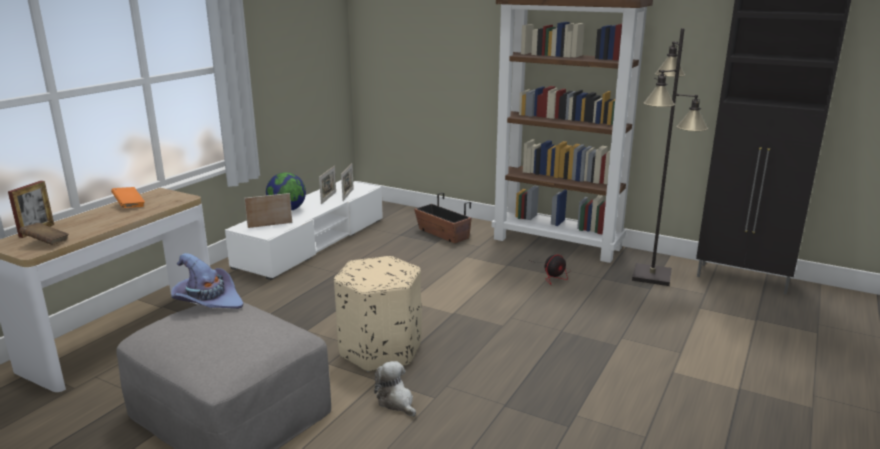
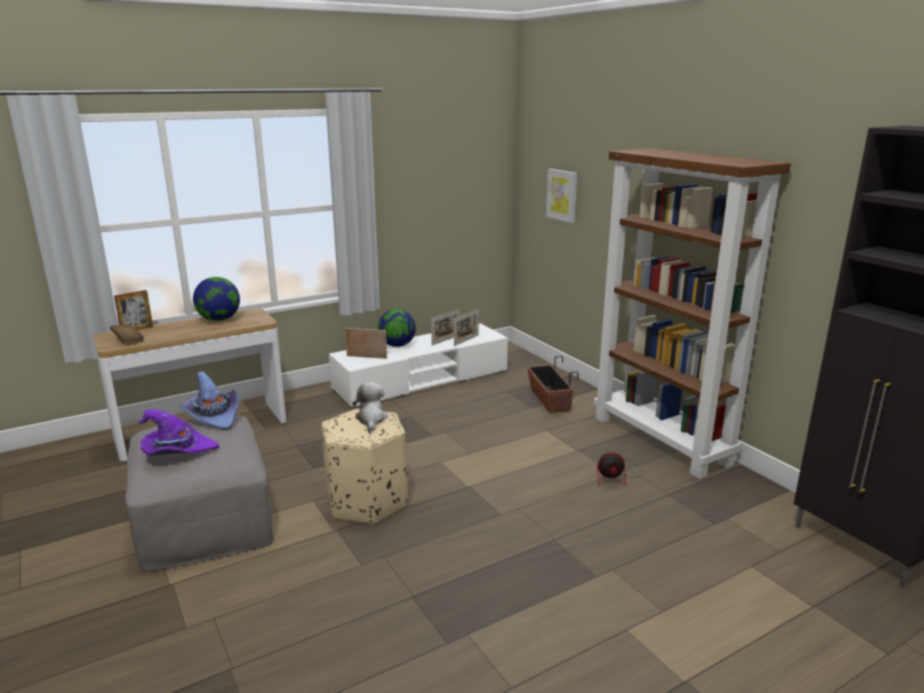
camera: 30 degrees right, 0 degrees up
orange book [111,187,145,208] -> globe [193,277,240,321]
plush toy [374,361,416,416] -> plush toy moved to [352,382,388,431]
black floor lamp [632,28,708,286] -> none
none -> purple hat [139,409,219,455]
none -> picture [546,169,577,223]

